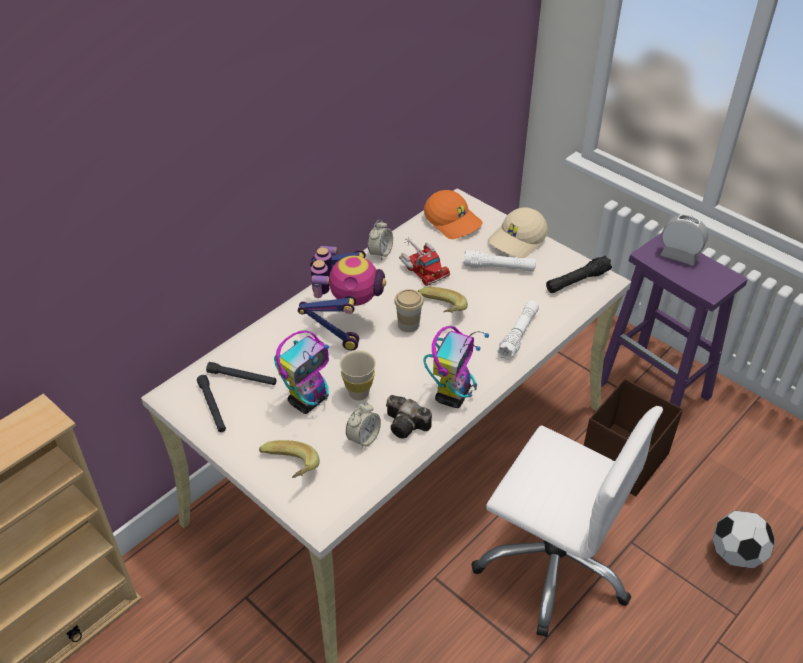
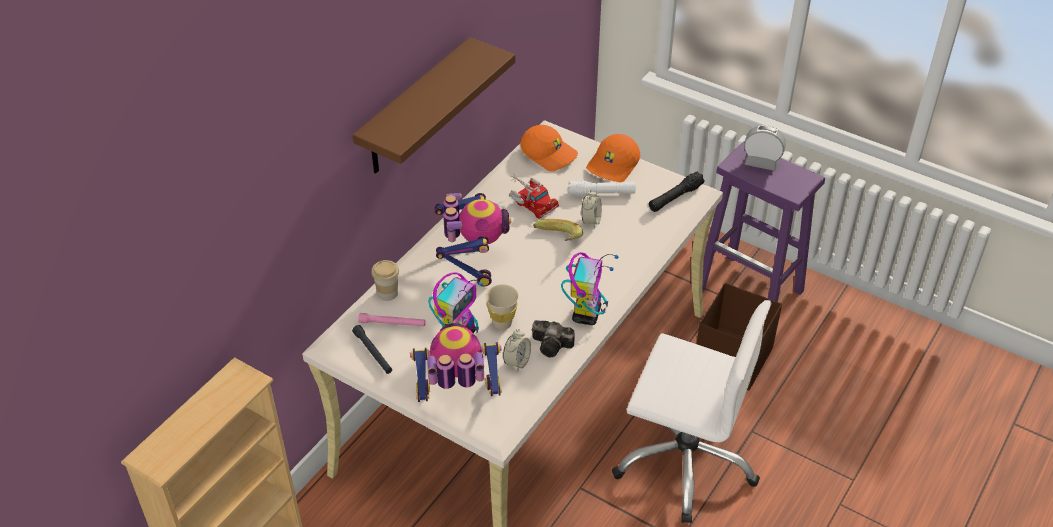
camera: 10 degrees left, 0 degrees up
black flashlight [206,362,277,385] -> pink flashlight [358,313,426,326]
banana [259,440,320,478] -> toy robot [410,323,502,402]
alarm clock [368,220,393,260] -> alarm clock moved to [581,190,602,228]
cup [394,289,424,332] -> cup moved to [371,260,399,301]
beige cap [488,207,548,258] -> orange cap [586,134,640,182]
white flashlight [497,300,539,360] -> none
football [712,511,775,568] -> none
none -> brown shelf [353,37,515,174]

